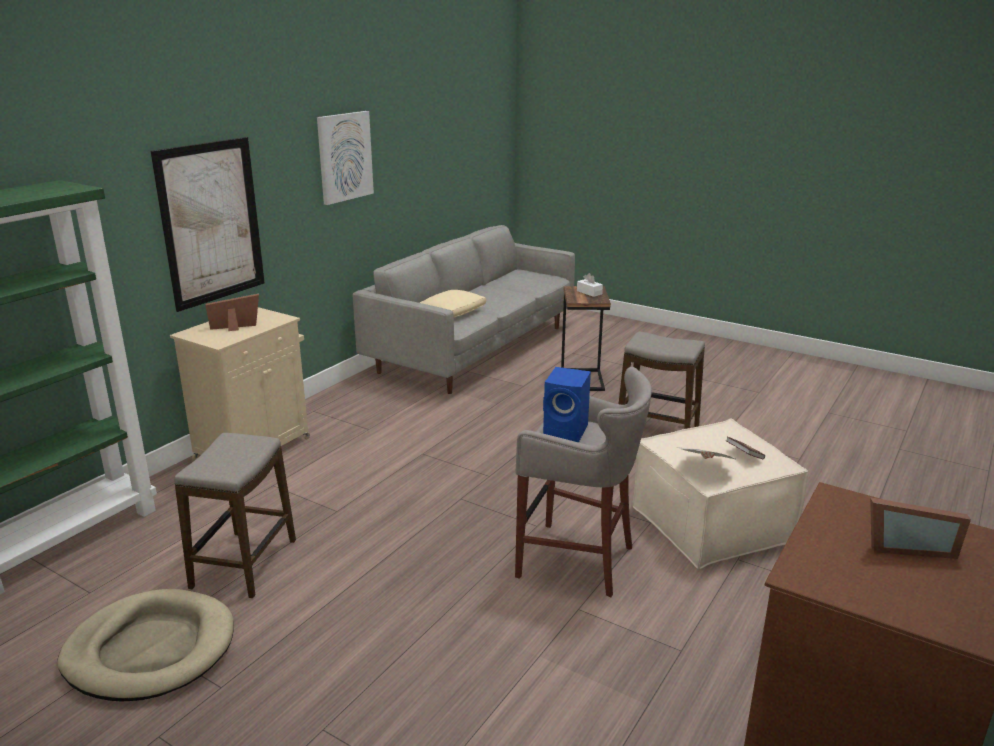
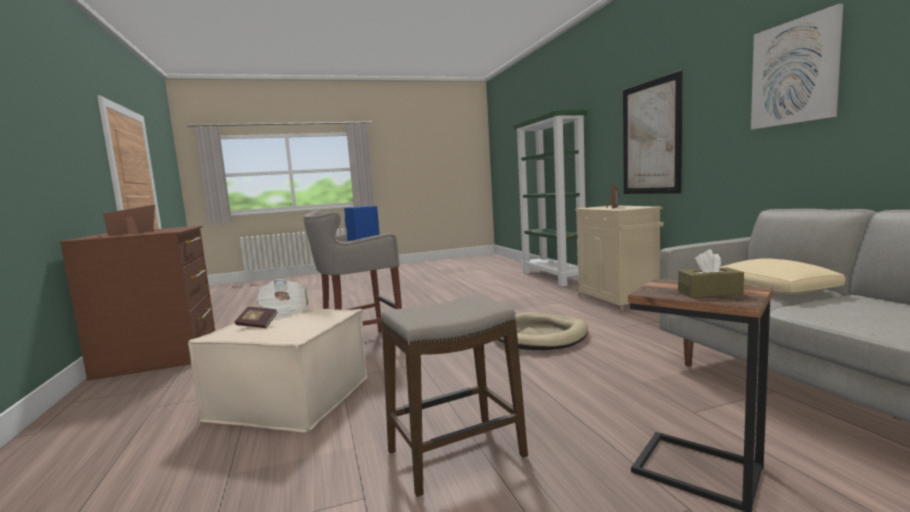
camera: 130 degrees right, 15 degrees down
beige dog bed [57,589,234,702] -> beige dog bed moved to [497,312,588,350]
stool [174,433,296,598] -> none
white tissue box [577,273,603,297] -> brown tissue box [678,249,744,298]

